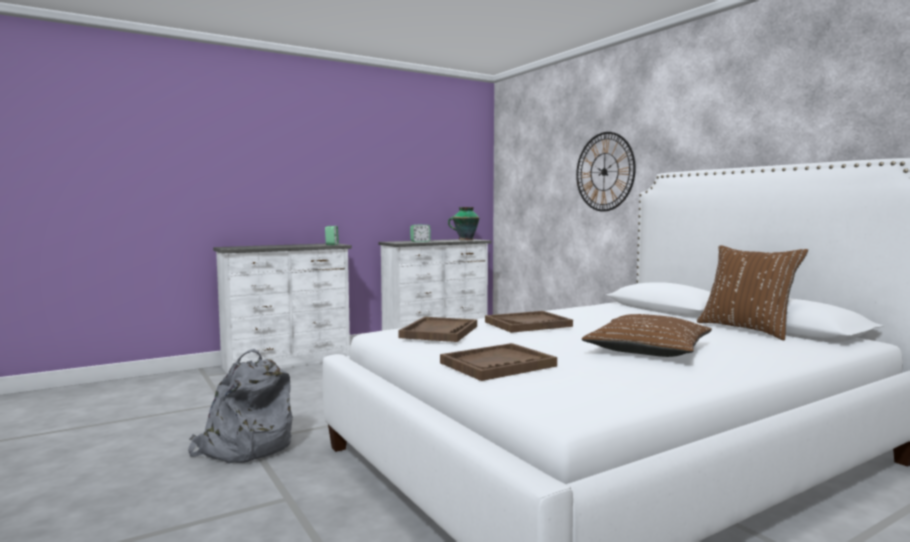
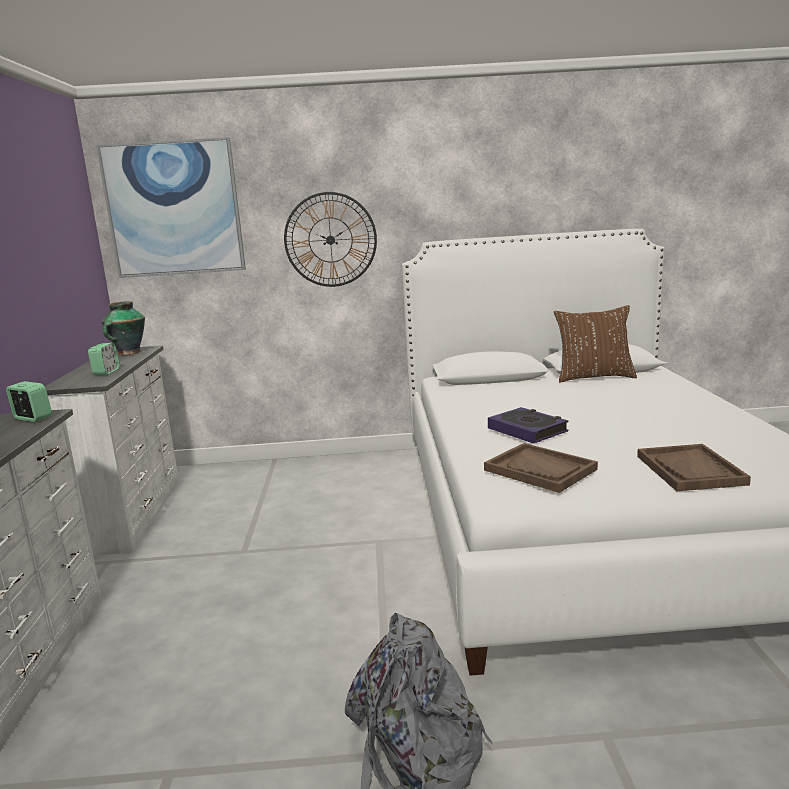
camera: 60 degrees left, 10 degrees up
brown tray [485,311,573,333] -> book [488,407,569,444]
brown pillow [582,314,712,357] -> none
none -> picture [96,137,246,278]

